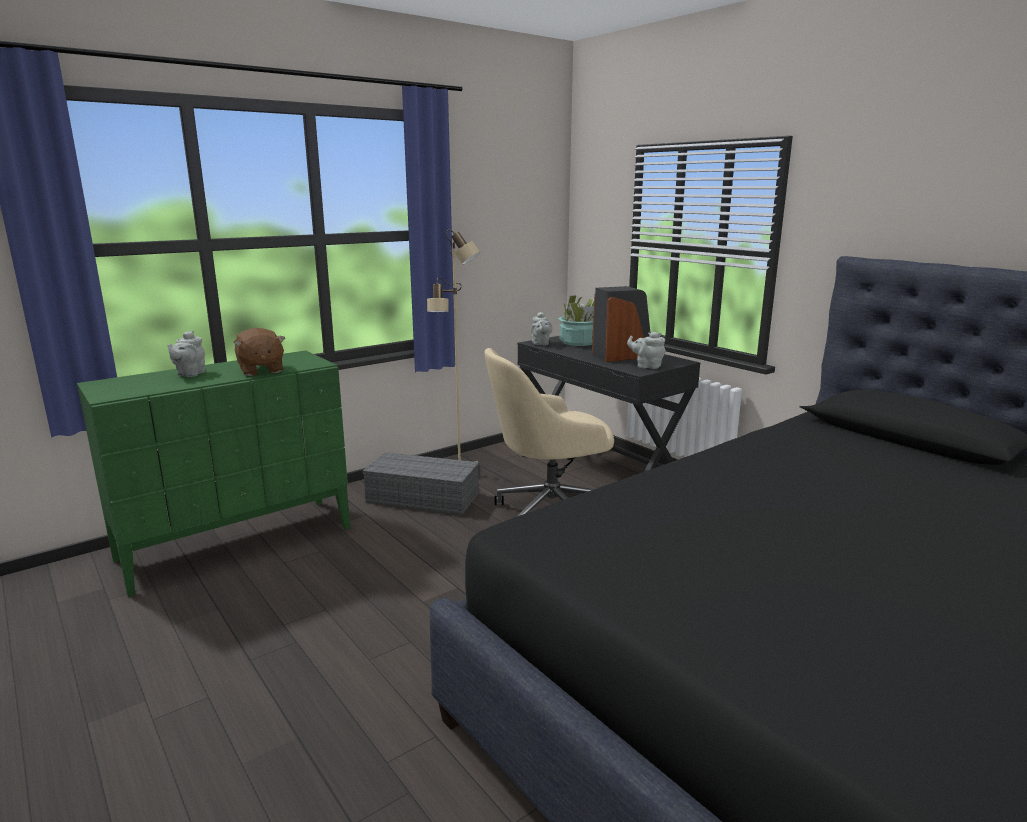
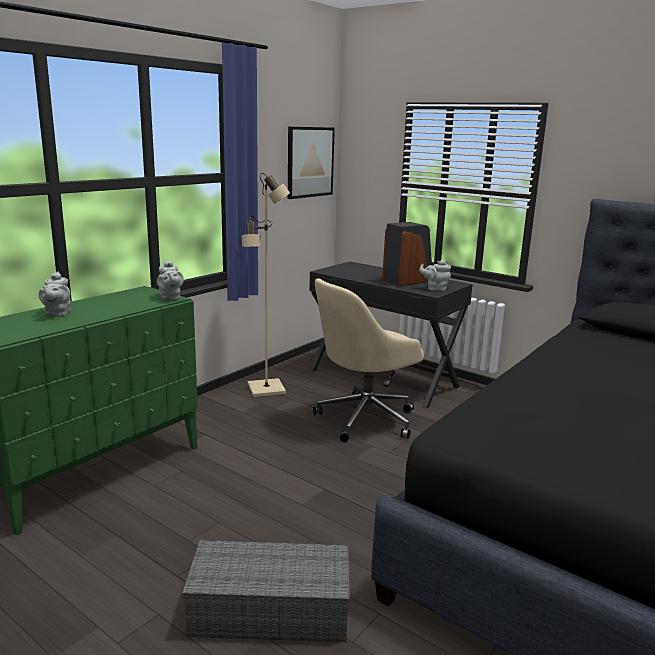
camera: 15 degrees left, 0 degrees up
brown plush toy [234,328,285,376] -> none
grey storage box [362,452,479,515] -> grey storage box moved to [182,540,350,642]
grey teapot [531,312,553,345] -> grey teapot moved to [157,260,184,300]
potted plant [558,295,594,346] -> none
none -> picture [288,127,335,199]

